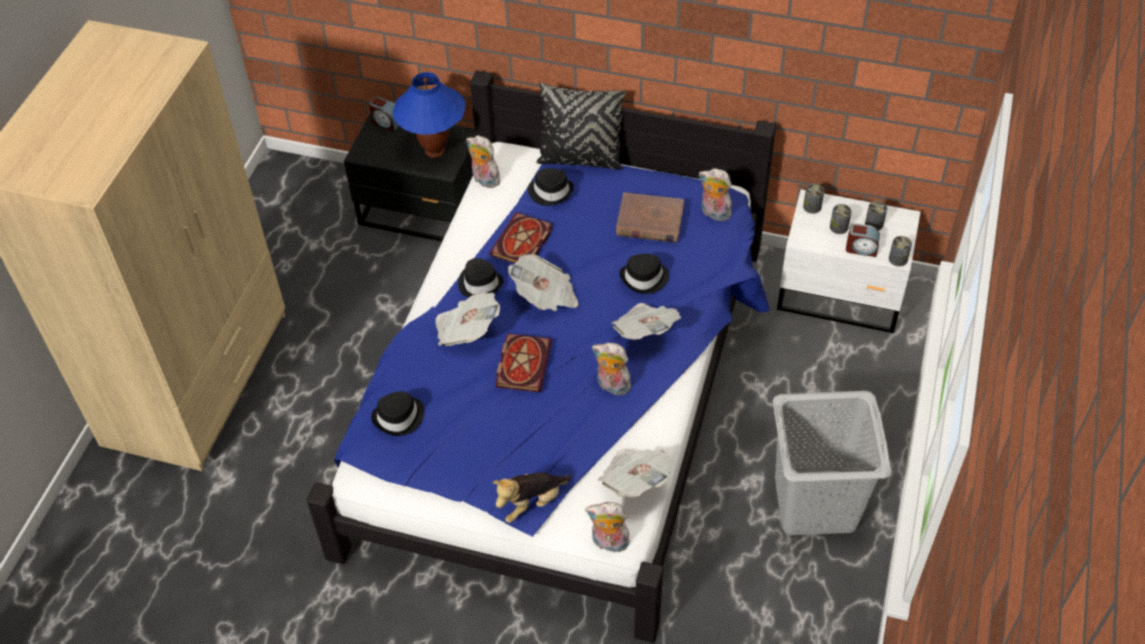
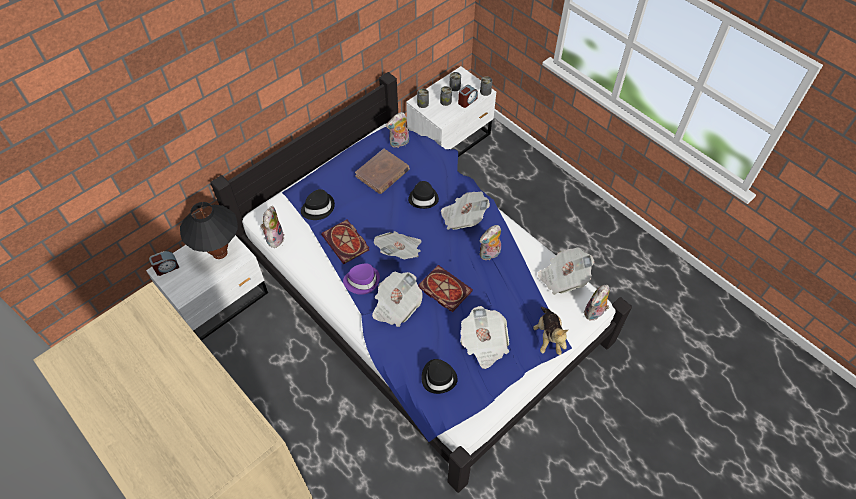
camera: 60 degrees left, 5 degrees up
black nightstand [344,112,475,241] -> white nightstand [146,235,268,341]
blue table lamp [393,72,466,158] -> black table lamp [180,202,238,259]
black hat [458,258,503,297] -> purple hat [343,263,380,295]
plush toy [466,135,500,188] -> plush toy turned 120 degrees clockwise [260,206,284,248]
black pillow [536,82,626,170] -> none
grey laundry basket [773,391,892,535] -> none
none -> newspaper [460,306,509,369]

